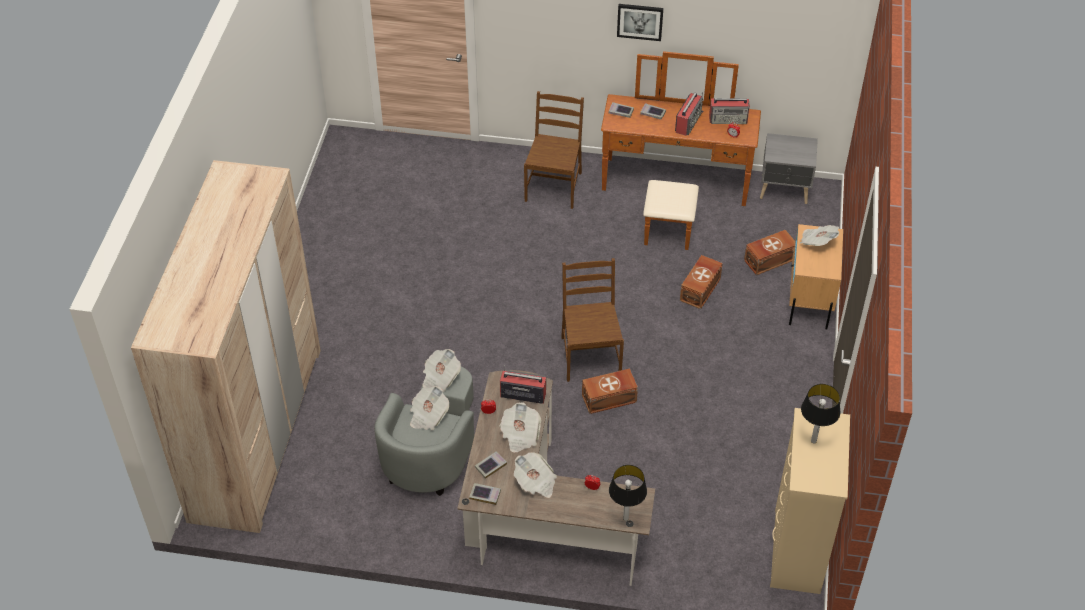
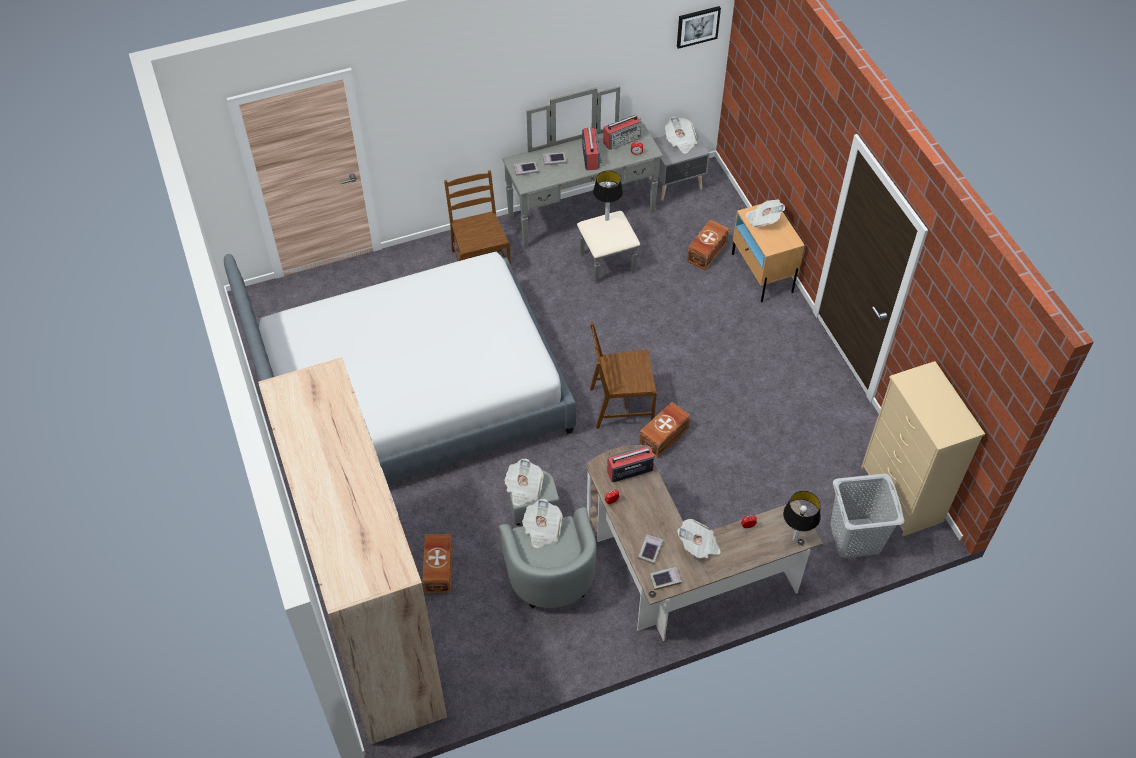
camera: 30 degrees left, 5 degrees up
newspaper [500,402,541,453] -> newspaper moved to [665,116,698,154]
brown chair [561,258,624,382] -> brown chair turned 60 degrees counterclockwise [590,322,657,429]
brown dresser [601,51,761,250] -> grey dresser [502,86,663,284]
picture [617,4,663,41] -> picture moved to [677,6,721,49]
brown storage box [680,255,723,309] -> brown storage box moved to [422,534,453,593]
table lamp [801,384,840,443] -> table lamp moved to [593,171,623,221]
none -> bed [224,252,576,484]
none -> grey laundry basket [830,473,904,558]

